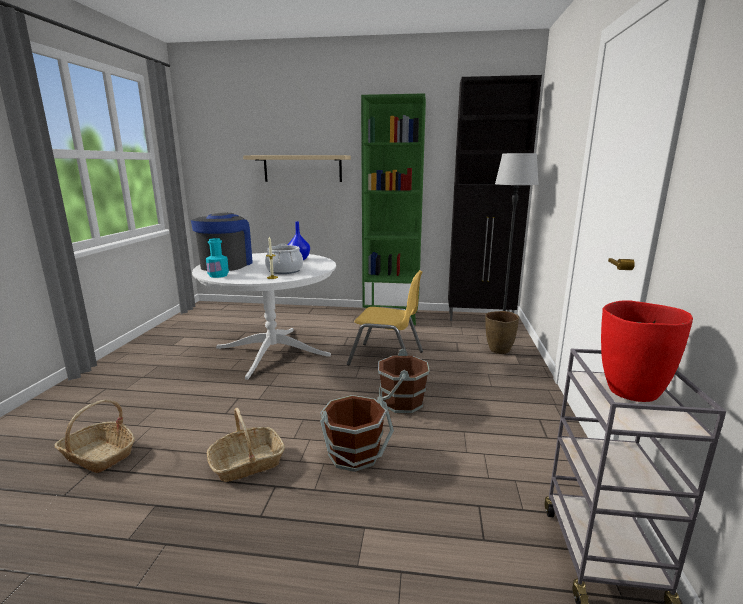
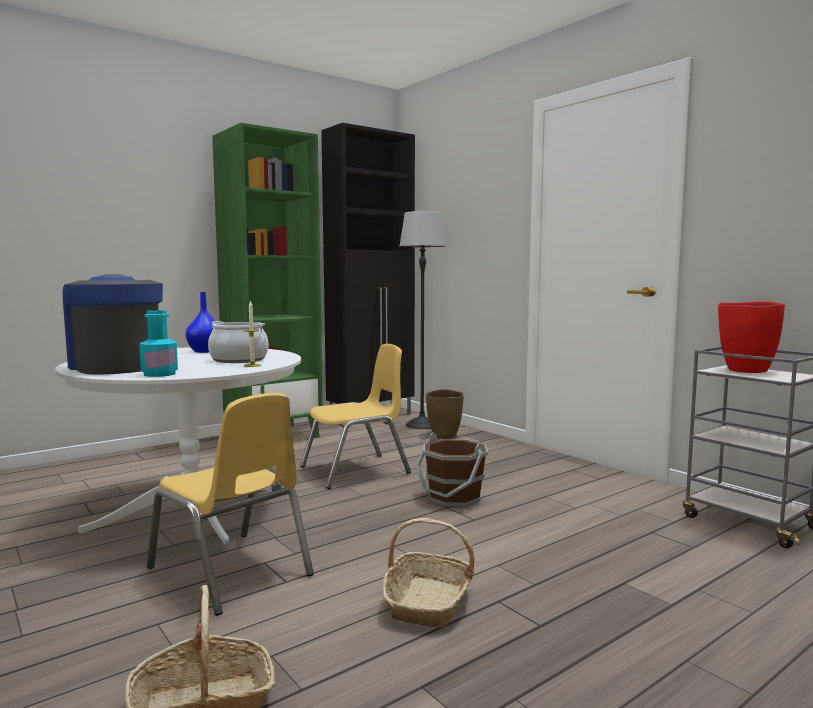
camera: 45 degrees left, 10 degrees down
beige shelf [243,155,351,182] -> none
brown bucket [320,395,394,472] -> none
none -> yellow chair [147,393,314,616]

